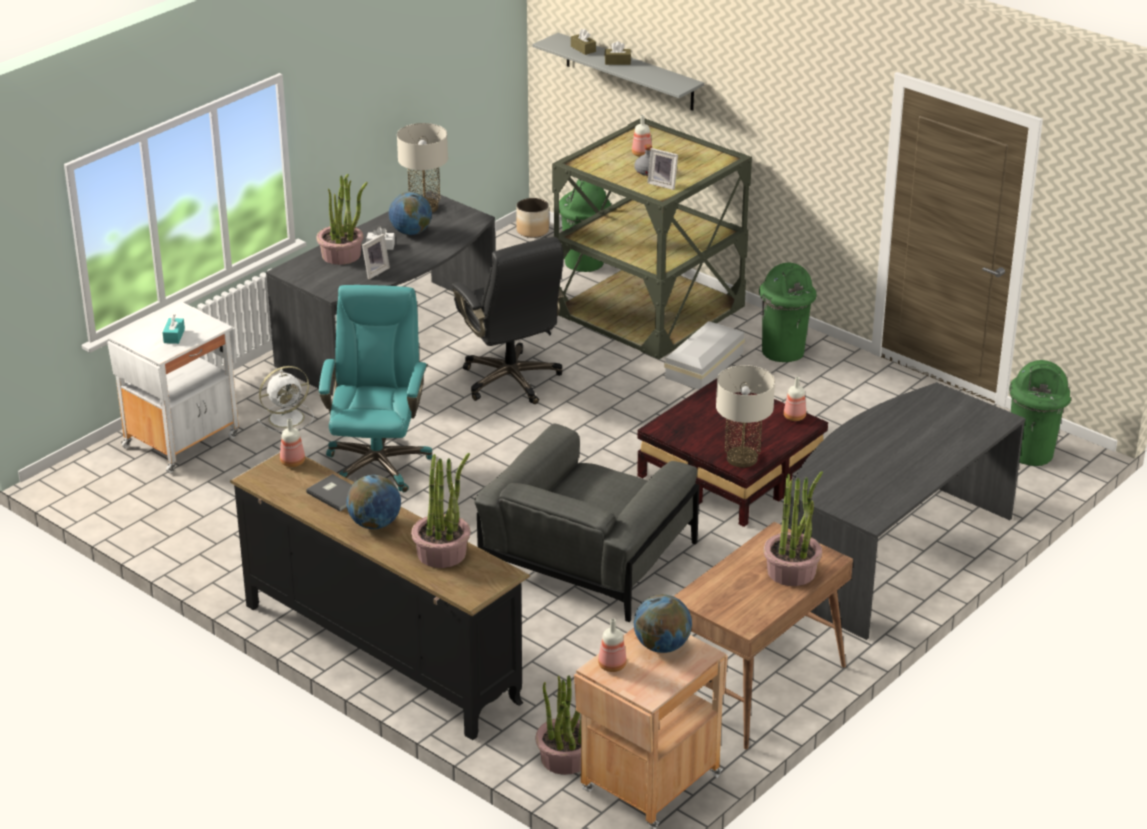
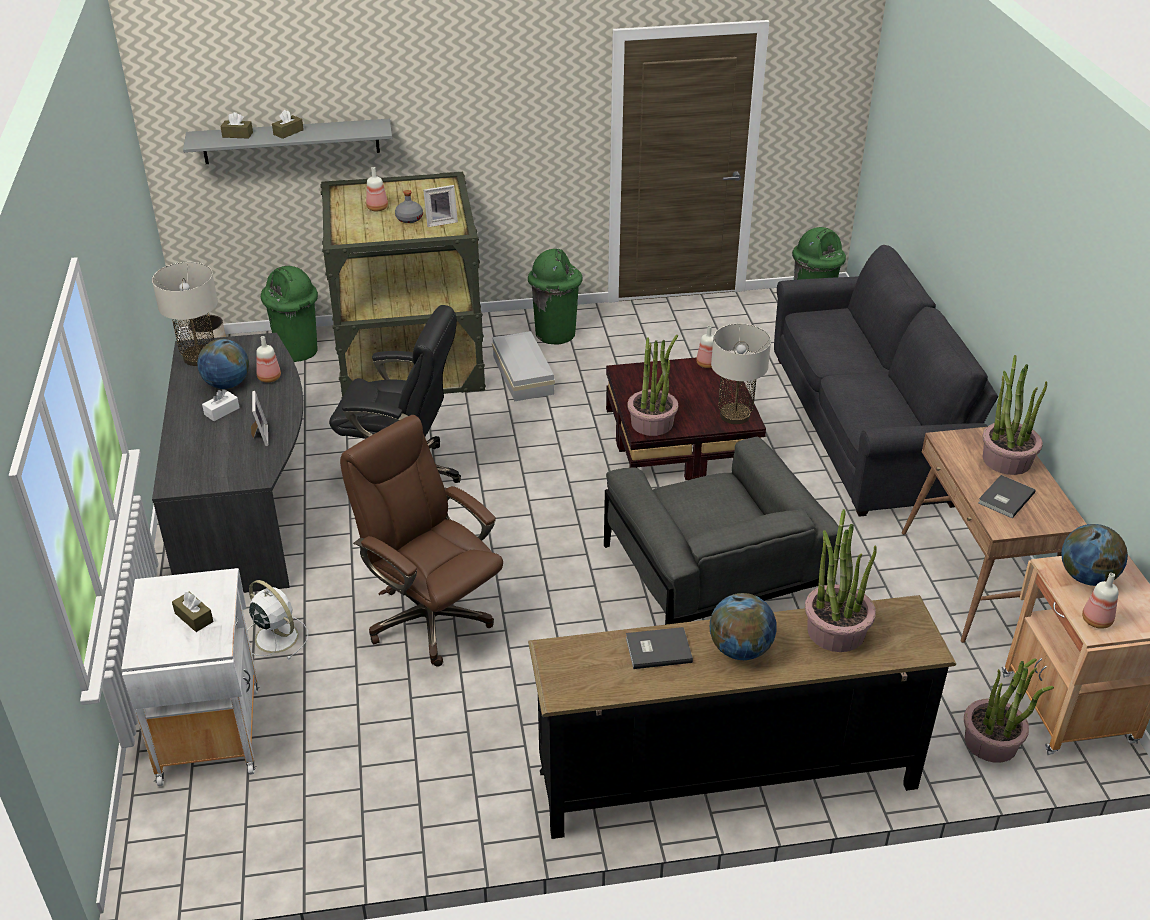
camera: 50 degrees left, 5 degrees up
turquoise tissue box [162,314,185,344] -> brown tissue box [172,592,214,632]
white fan [257,366,314,432] -> white fan turned 60 degrees counterclockwise [247,580,308,659]
bottle [280,418,305,467] -> bottle moved to [256,336,281,383]
potted plant [317,174,368,265] -> potted plant moved to [627,335,678,436]
turquoise office chair [319,285,432,492] -> brown office chair [340,415,503,667]
grey desk [788,382,1025,640] -> grey sofa [774,245,998,517]
none -> grey book [978,475,1036,518]

